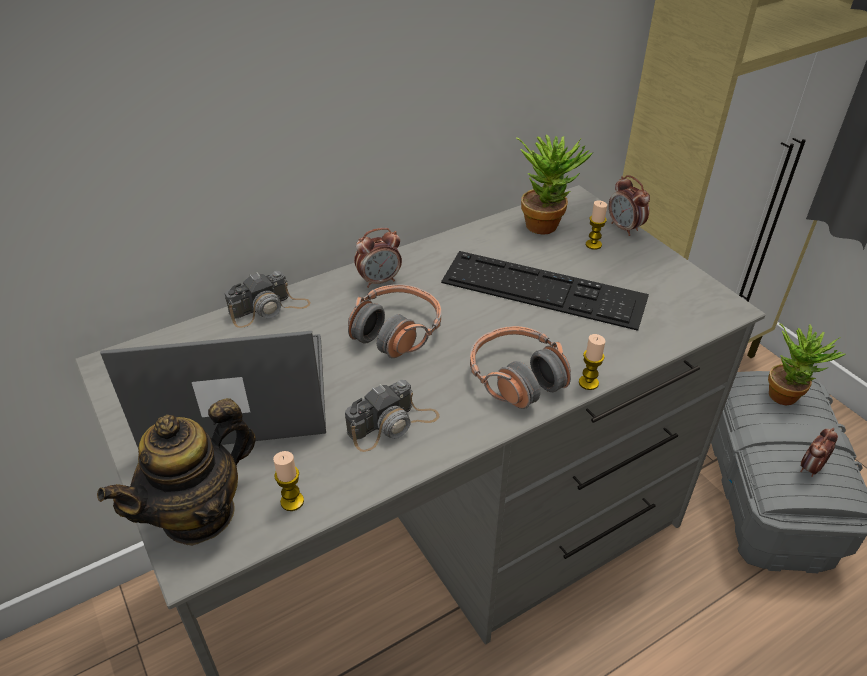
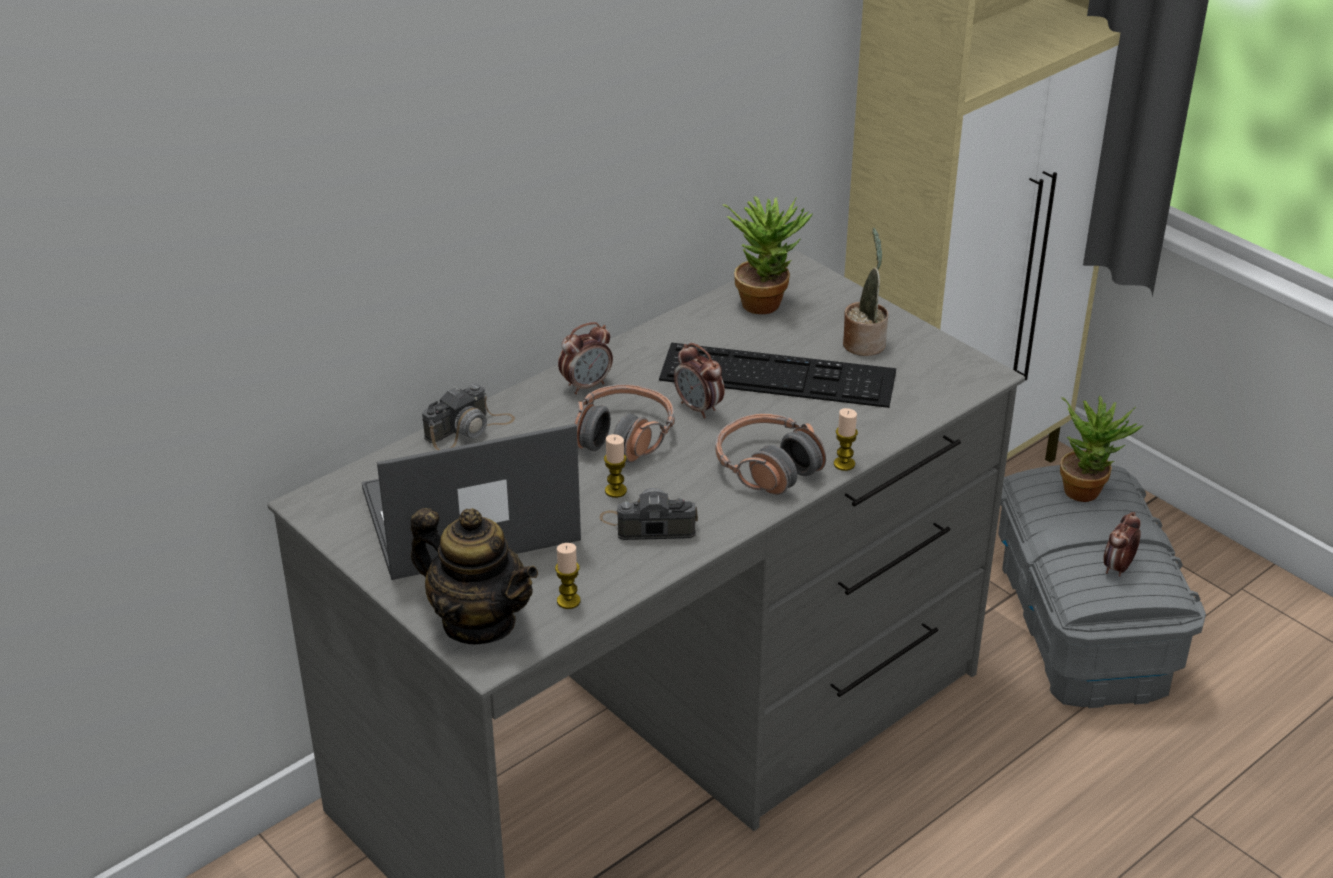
camera: 10 degrees left, 5 degrees down
teapot [97,398,256,546] -> teapot turned 90 degrees counterclockwise [411,508,538,644]
camera [345,380,440,452] -> camera turned 135 degrees counterclockwise [600,488,698,540]
candle [586,200,607,250] -> candle moved to [604,434,627,498]
alarm clock [609,175,650,236] -> alarm clock moved to [674,343,725,418]
none -> potted plant [843,227,888,356]

